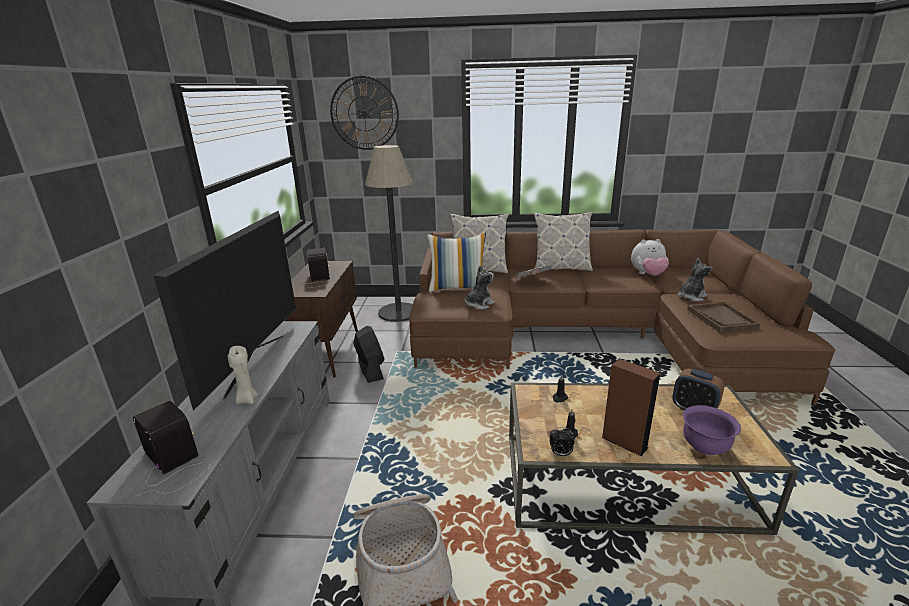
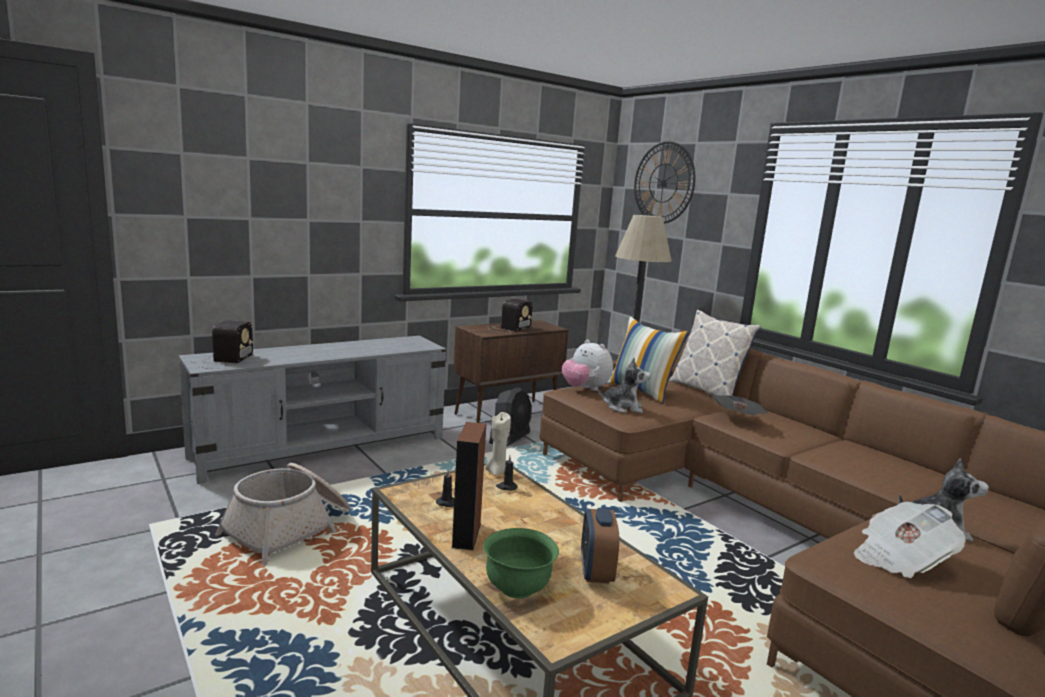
camera: 50 degrees right, 10 degrees down
television [153,211,296,411] -> none
beige candle [228,346,258,404] -> beige candle moved to [485,412,511,476]
pillow [533,212,593,271] -> none
alarm clock [550,427,575,456] -> none
plush toy [631,239,669,276] -> plush toy moved to [562,339,613,391]
purple bowl [683,405,741,455] -> green bowl [483,528,559,599]
brown tray [687,302,760,333] -> newspaper [854,502,966,578]

